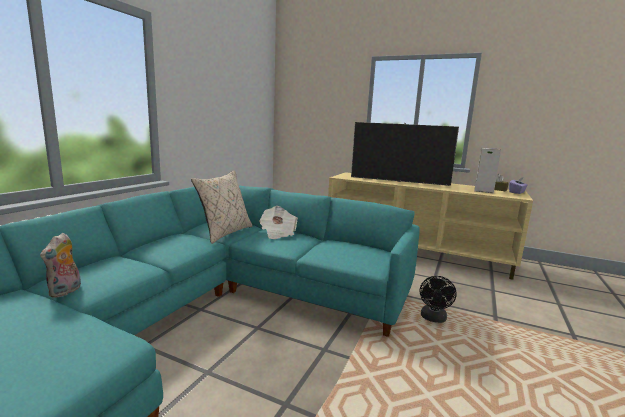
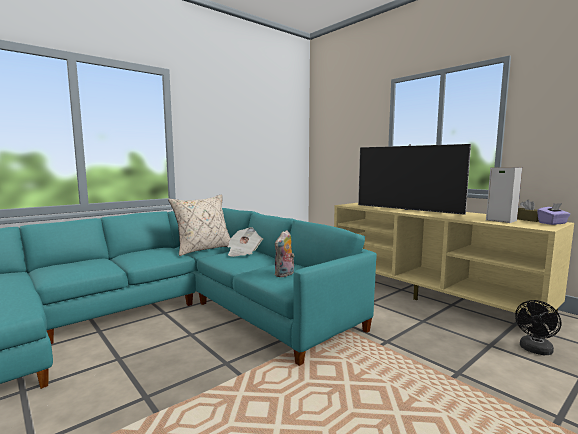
camera: 25 degrees right, 5 degrees down
plush toy [40,233,81,298] -> plush toy moved to [275,230,294,277]
black fan [420,276,457,323] -> black fan moved to [515,300,561,355]

